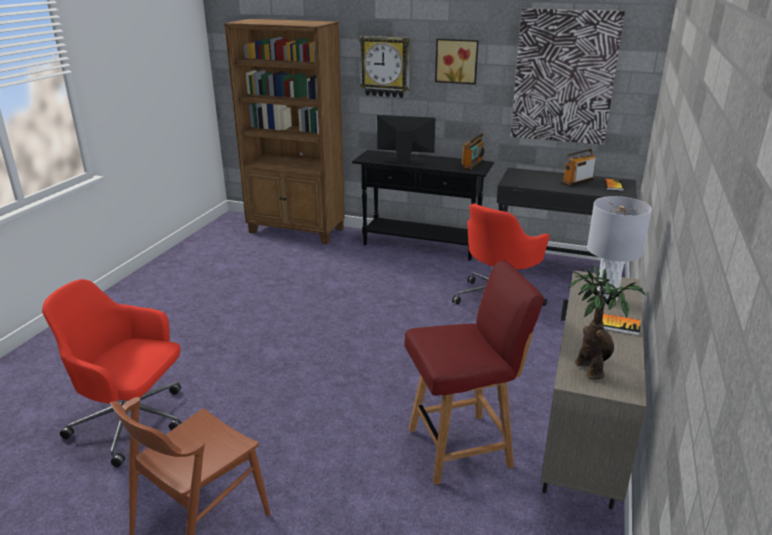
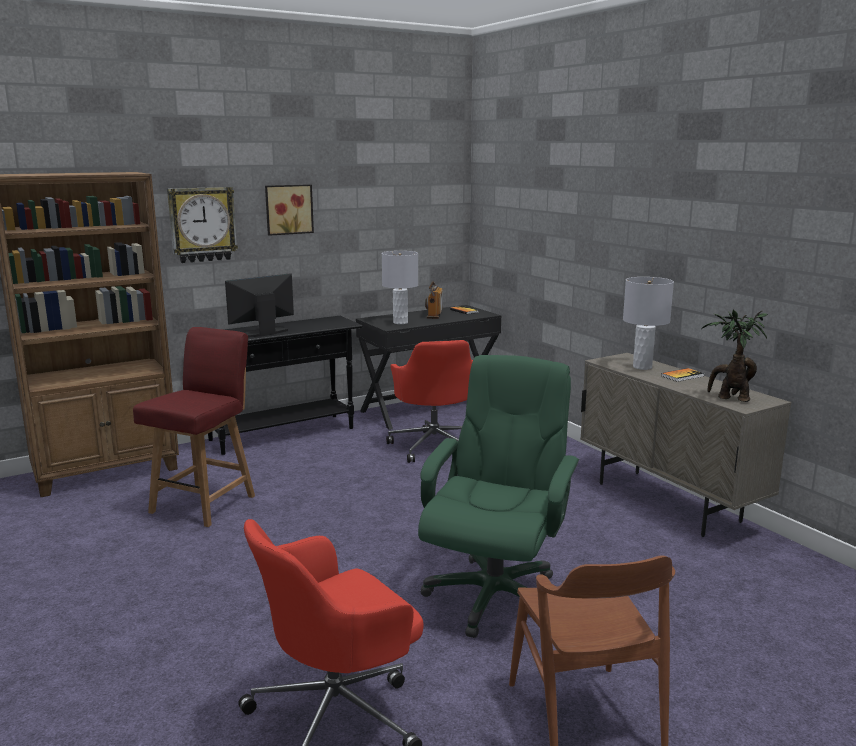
camera: 50 degrees left, 10 degrees down
red chair [404,260,544,485] -> red chair moved to [133,327,255,527]
radio [461,133,484,170] -> none
picture [511,8,625,145] -> none
none -> grey table lamp [382,251,418,324]
none -> green office chair [418,355,579,638]

